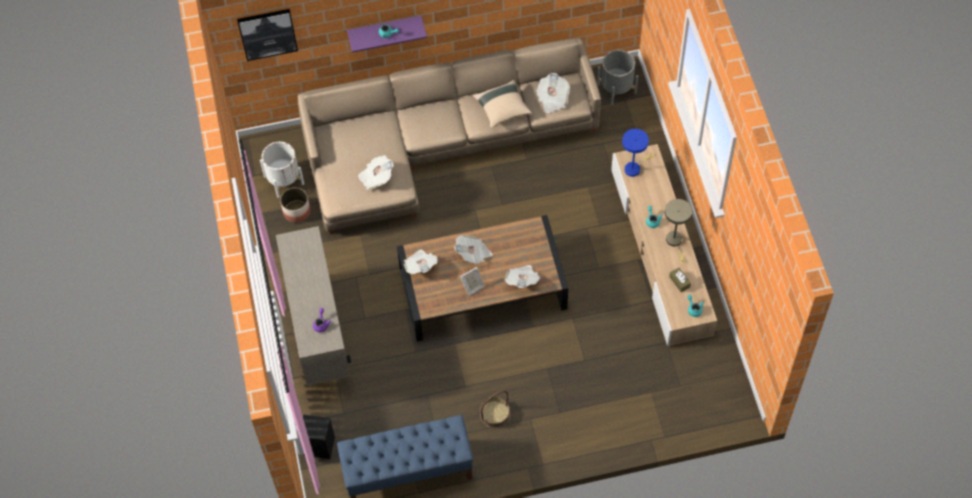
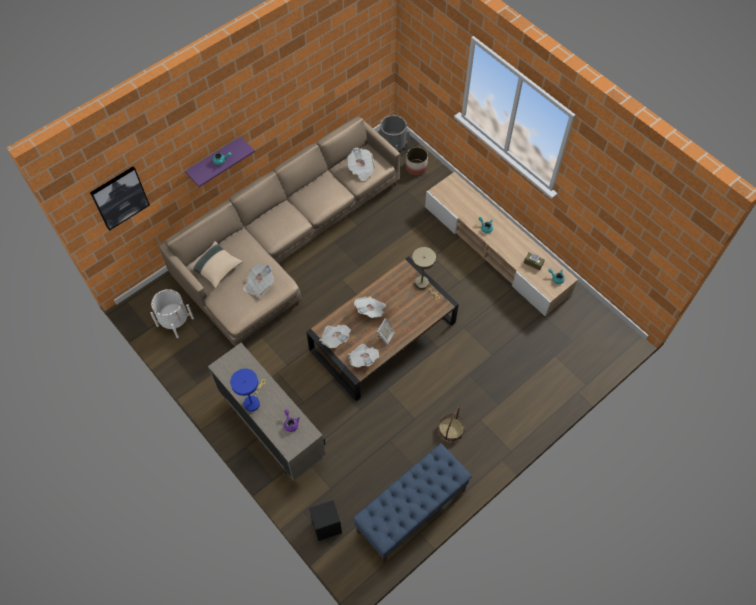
camera: 30 degrees left, 0 degrees up
planter [280,187,310,223] -> planter moved to [406,147,428,175]
beige pillow [473,80,531,128] -> beige pillow moved to [187,241,243,288]
newspaper [505,265,540,288] -> newspaper moved to [348,344,379,367]
blue table lamp [622,129,654,177] -> blue table lamp moved to [230,369,266,412]
beige table lamp [665,199,692,264] -> beige table lamp moved to [412,247,440,300]

